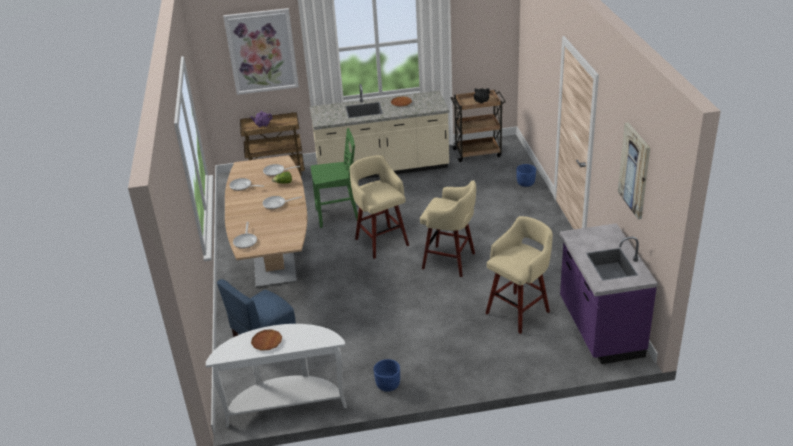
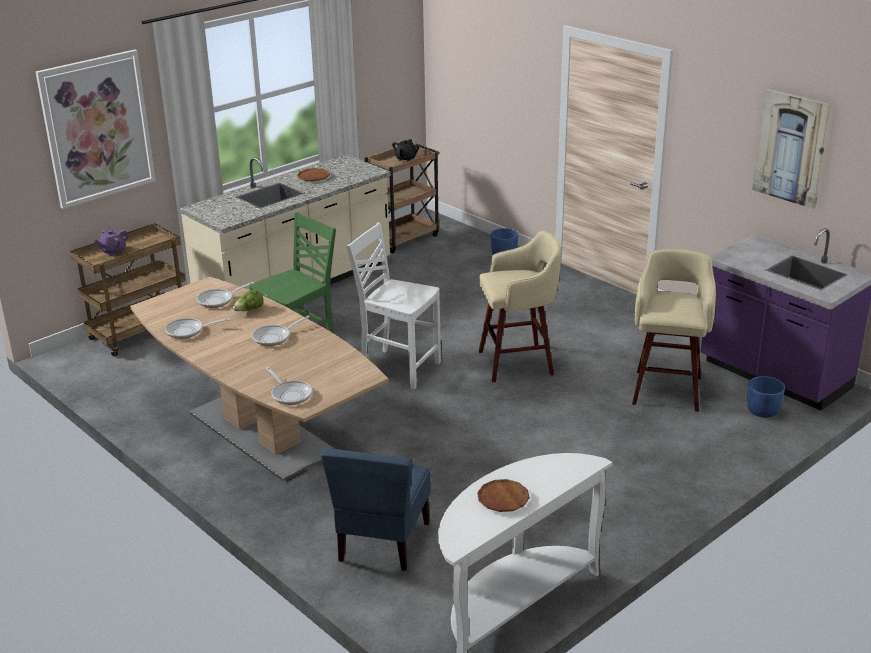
camera: 35 degrees left, 5 degrees down
beige stool [350,155,409,259] -> white chair [347,223,441,389]
blue planter [374,359,400,392] -> blue planter moved to [747,376,785,418]

